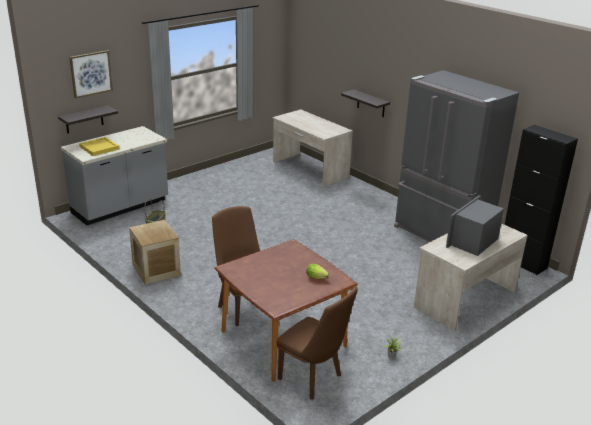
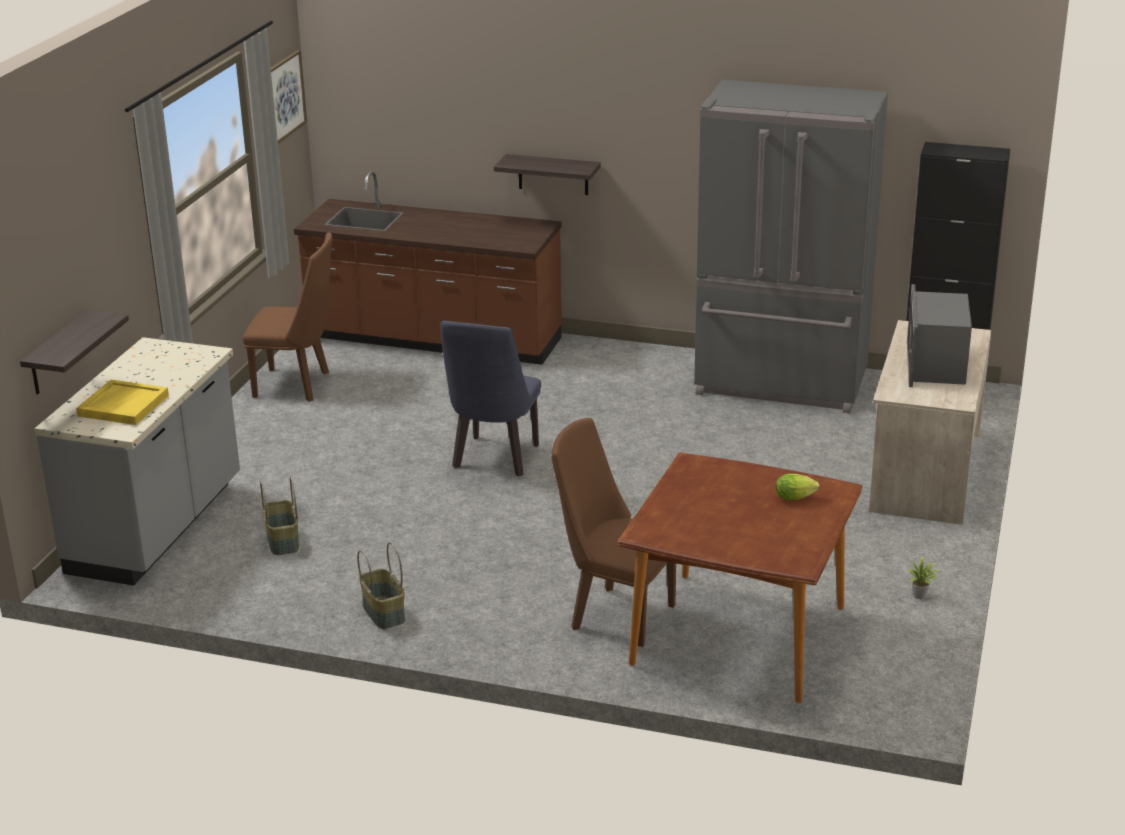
camera: 30 degrees left, 0 degrees up
picture [69,50,113,98] -> picture moved to [271,50,307,144]
crate [129,220,181,285] -> basket [357,542,405,629]
beige desk [272,109,353,187] -> brown counter [294,171,562,365]
brown chair [277,286,358,400] -> brown chair moved to [243,232,333,402]
none -> blue chair [440,321,541,476]

